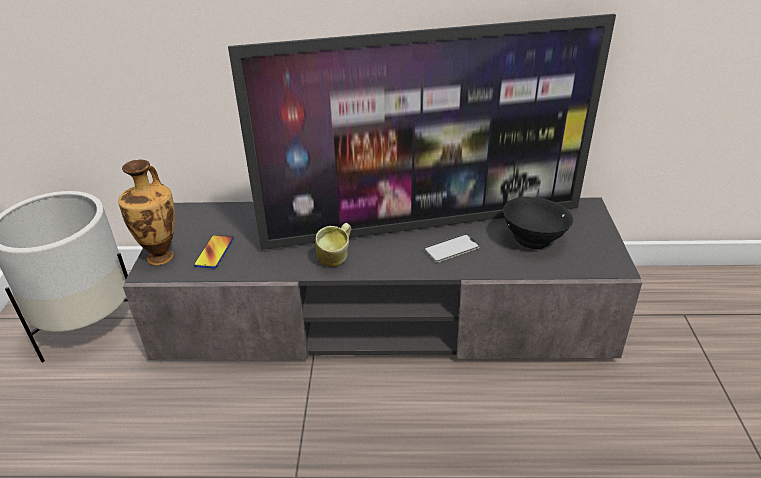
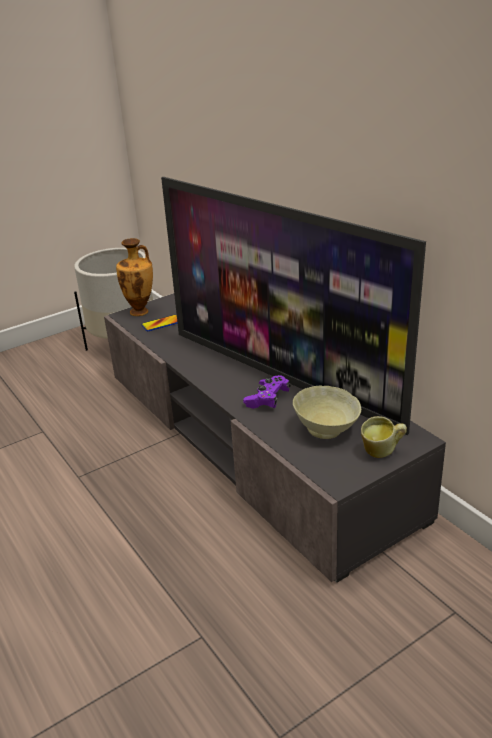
camera: 55 degrees right, 5 degrees down
mug [315,223,351,267] -> mug moved to [361,416,407,458]
phone [424,234,480,263] -> purple game controller [243,375,291,409]
black bowl [503,197,573,249] -> beige bowl [293,386,361,439]

